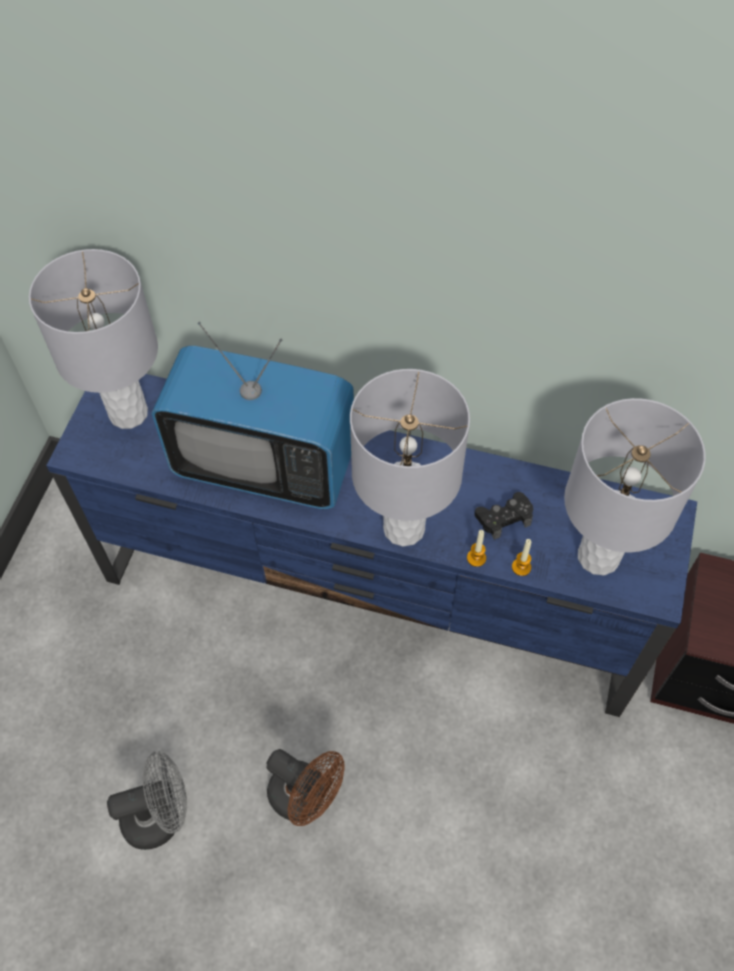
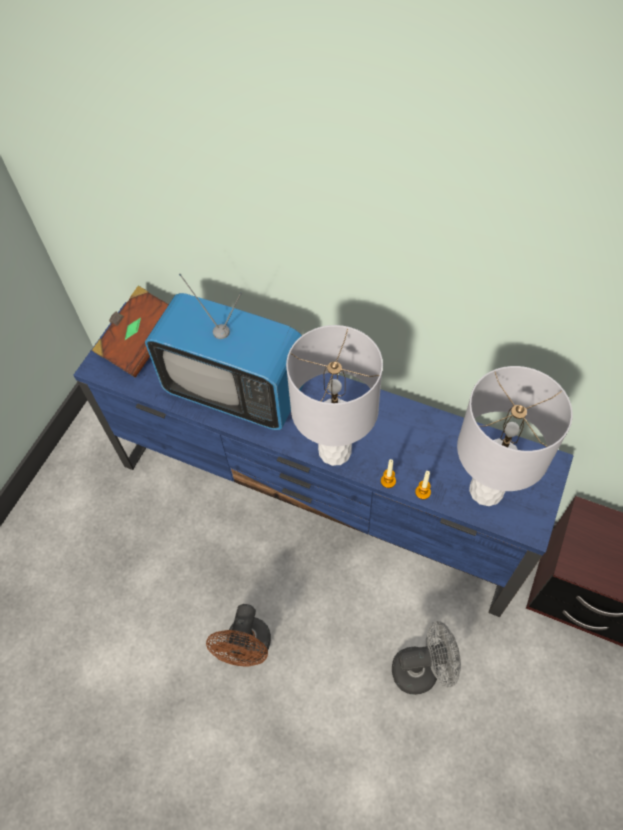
camera: 10 degrees right, 0 degrees up
grey table lamp [29,249,158,429] -> brown book [92,286,169,378]
grey fan [107,751,187,850] -> grey fan moved to [392,621,461,695]
brown fan [267,749,345,826] -> brown fan turned 60 degrees clockwise [206,604,271,667]
black game controller [474,492,533,540] -> none

